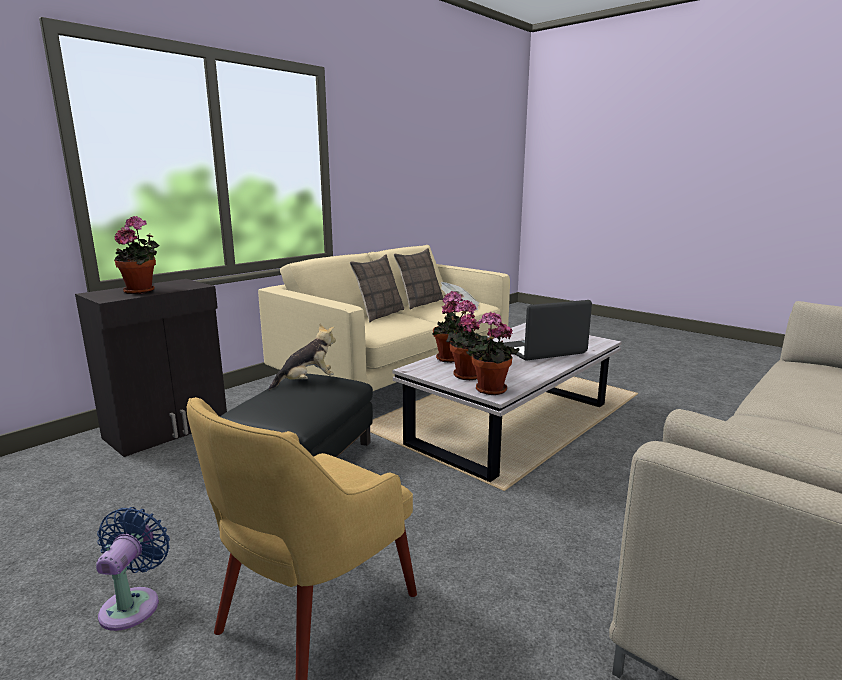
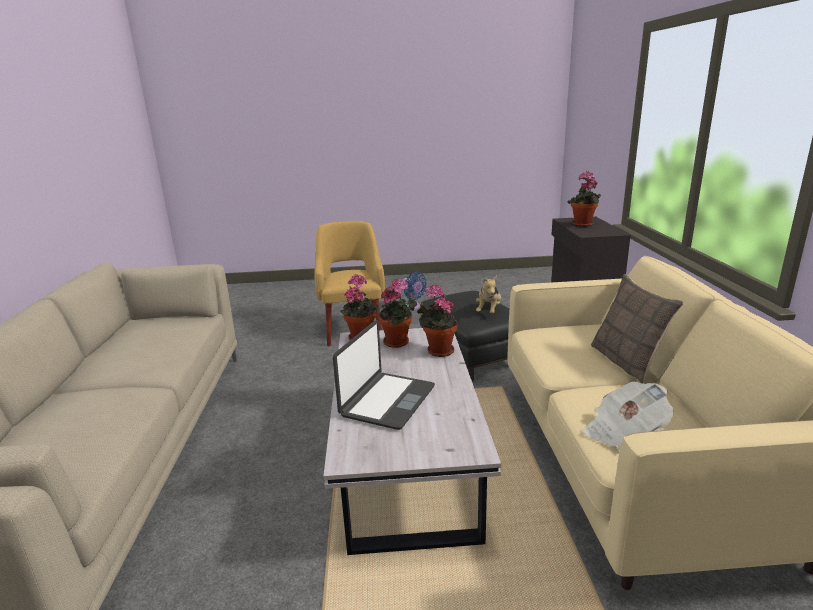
camera: 135 degrees right, 5 degrees up
pillow [394,248,443,310] -> none

